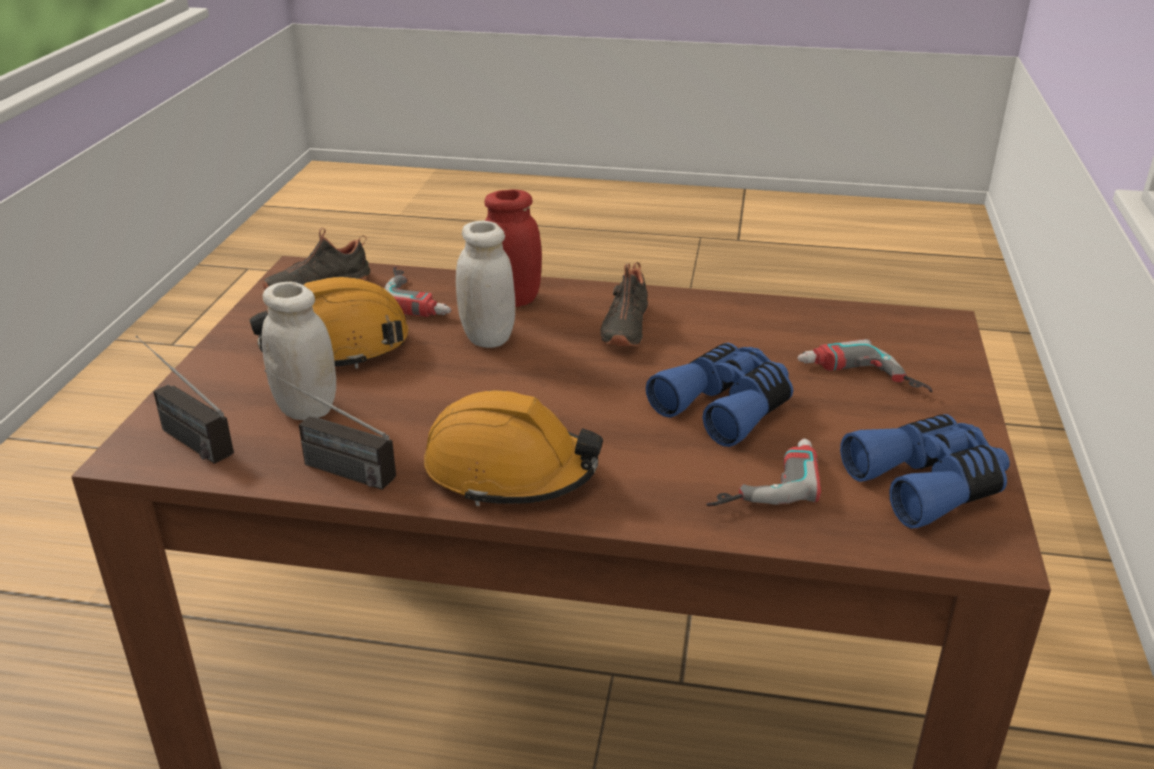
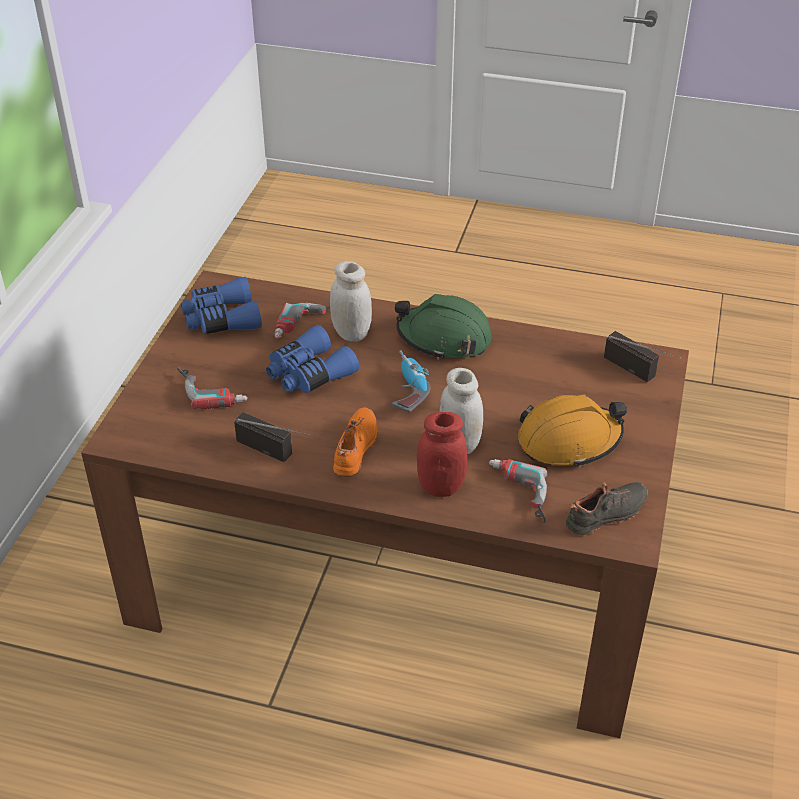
camera: 175 degrees left, 10 degrees up
white jar [262,282,336,420] -> white jar moved to [330,261,372,342]
radio [265,370,396,490] -> radio moved to [234,412,309,462]
orange hard hat [424,390,603,506] -> green hard hat [395,294,492,360]
black shoe [600,262,648,346] -> orange shoe [333,407,377,477]
none -> power drill [392,350,430,412]

